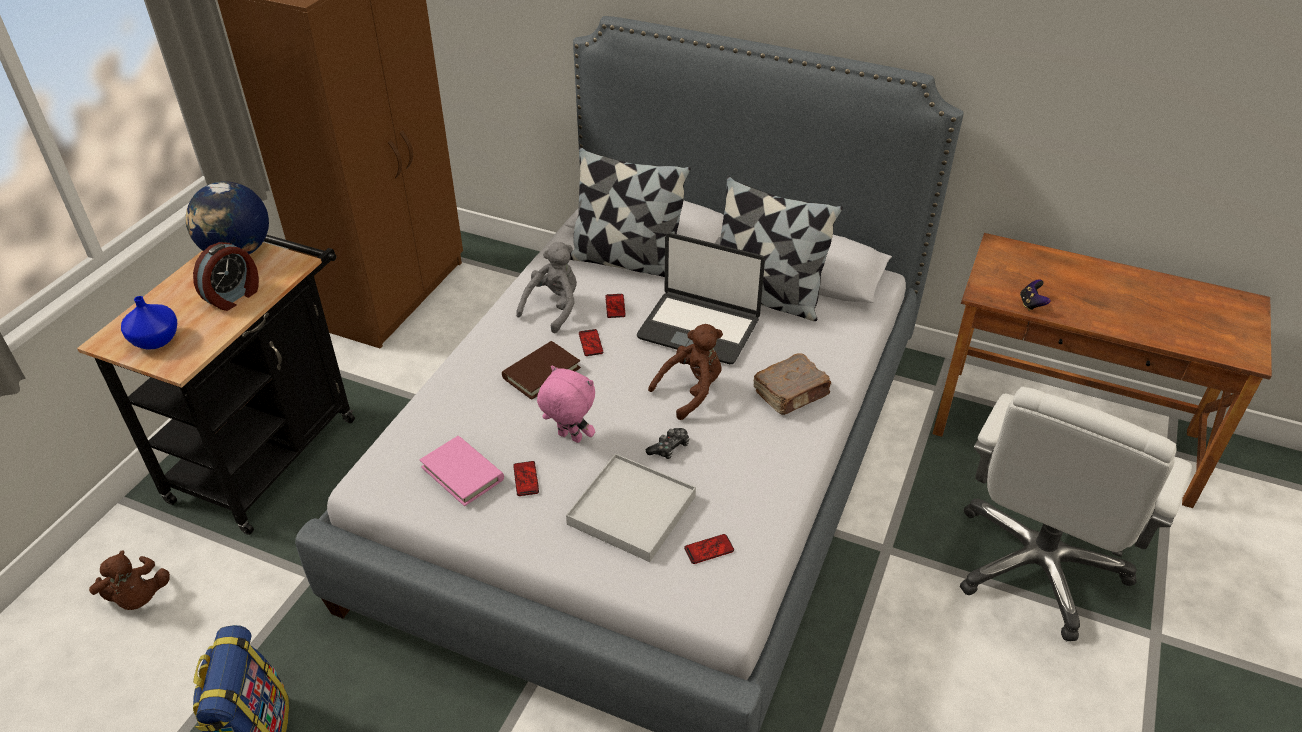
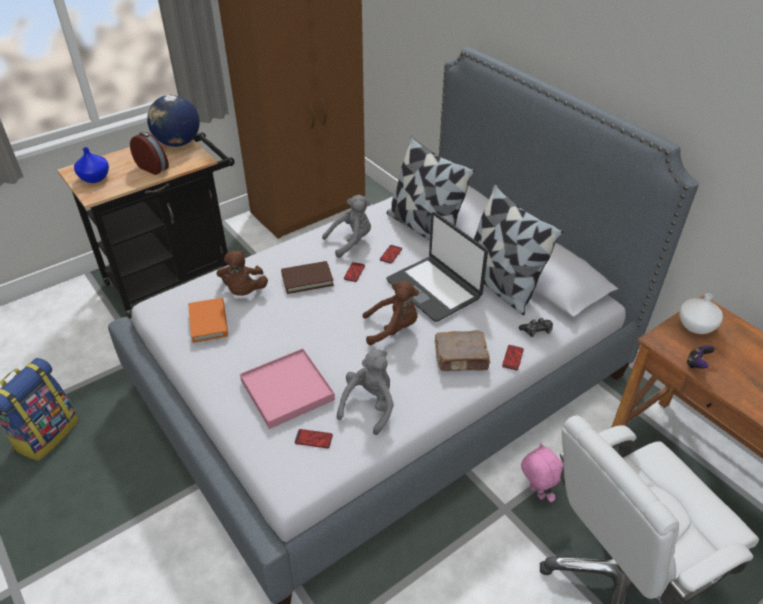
camera: 30 degrees right, 0 degrees up
brown plush toy [89,550,170,610] -> brown plush toy moved to [216,250,268,296]
alarm clock [193,242,259,311] -> alarm clock turned 120 degrees counterclockwise [130,132,169,175]
pink book [420,436,504,506] -> orange book [188,298,228,343]
phone [513,461,539,496] -> phone moved to [502,345,524,370]
pink plush toy [537,365,595,443] -> pink plush toy moved to [521,443,563,502]
white tray [566,454,696,562] -> pink tray [240,348,335,429]
game controller [646,428,690,459] -> game controller moved to [519,318,553,337]
none -> grey plush toy [337,349,394,435]
none -> white vase [679,293,723,334]

